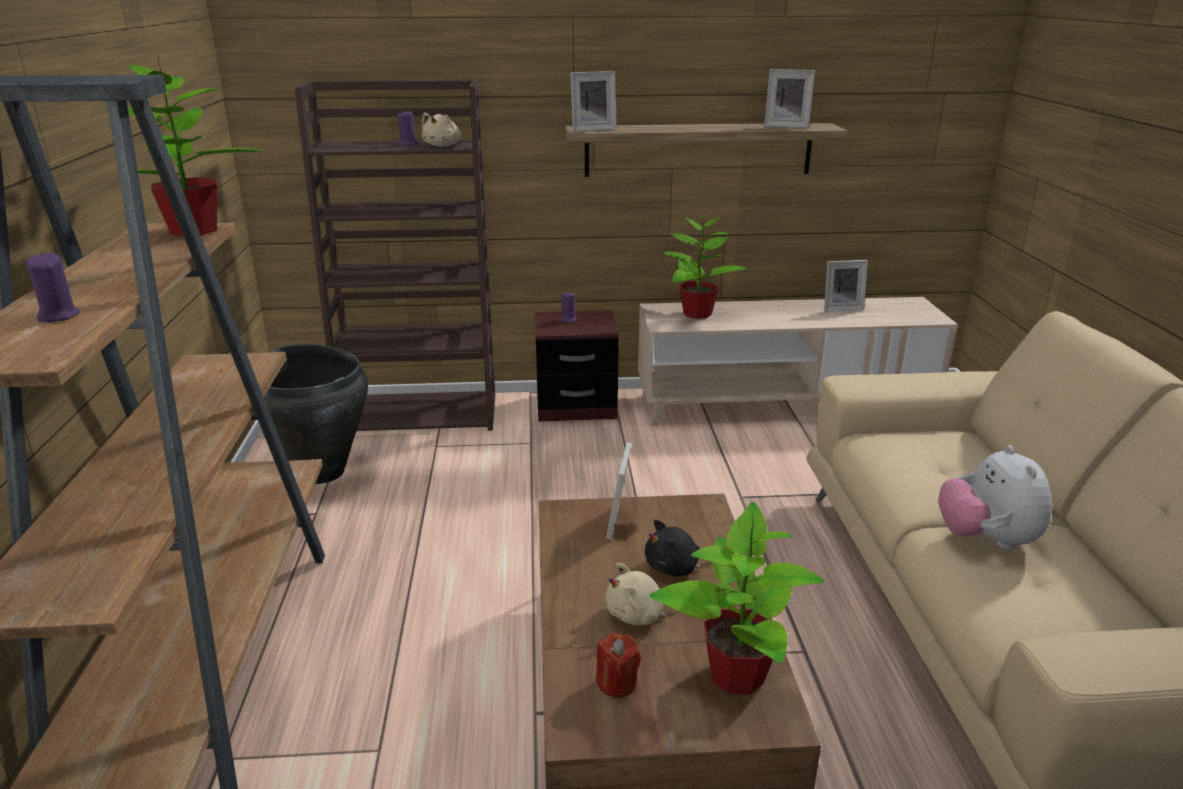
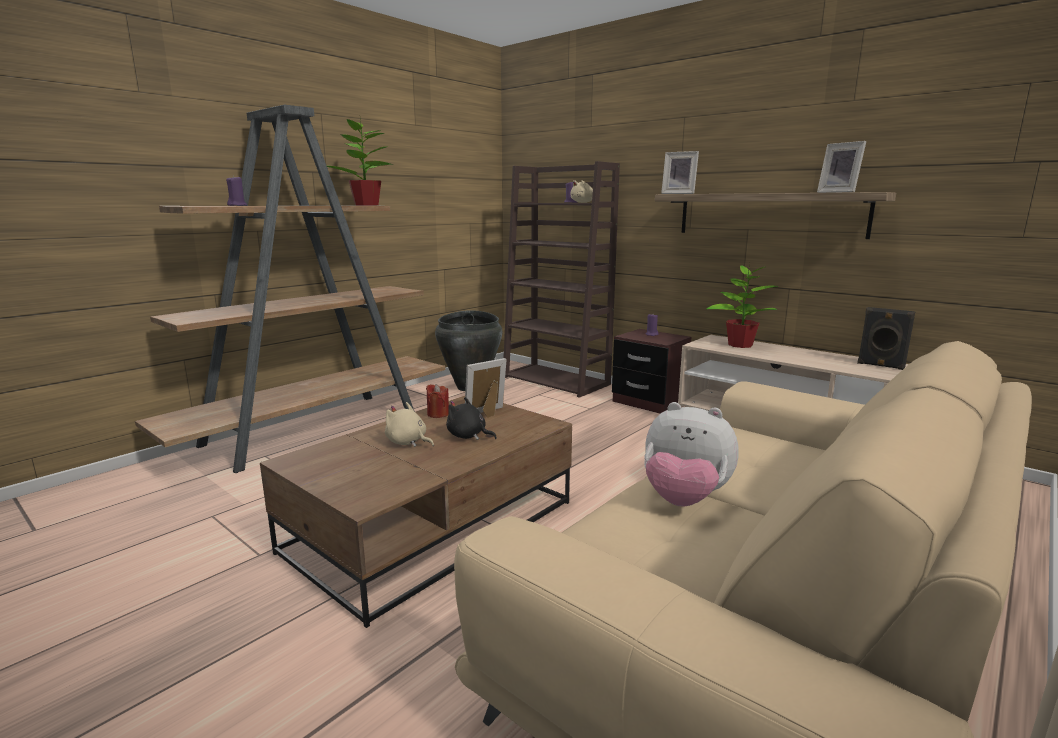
camera: 45 degrees right, 10 degrees down
red candle [596,633,641,697] -> red candle moved to [426,384,449,418]
potted plant [649,502,825,695] -> none
picture frame [824,260,868,312] -> black speaker [857,307,915,370]
plush toy [938,445,1052,550] -> plush toy turned 105 degrees counterclockwise [644,402,739,507]

